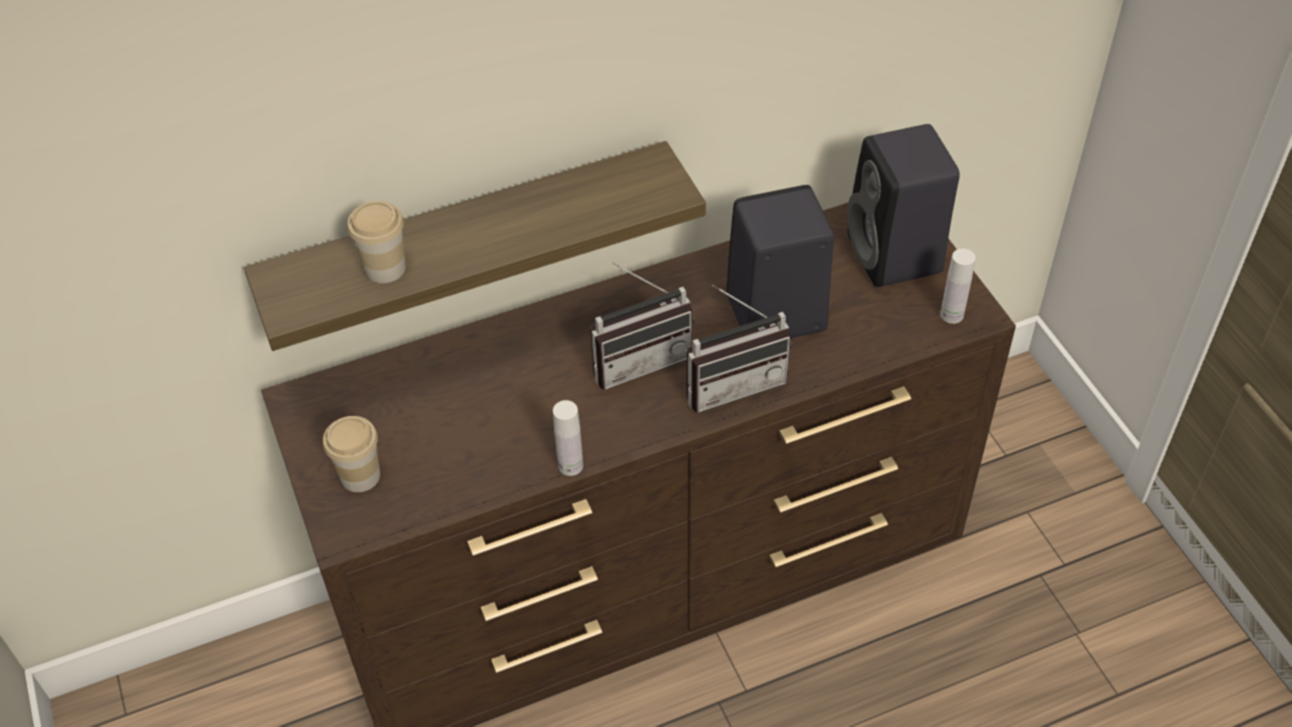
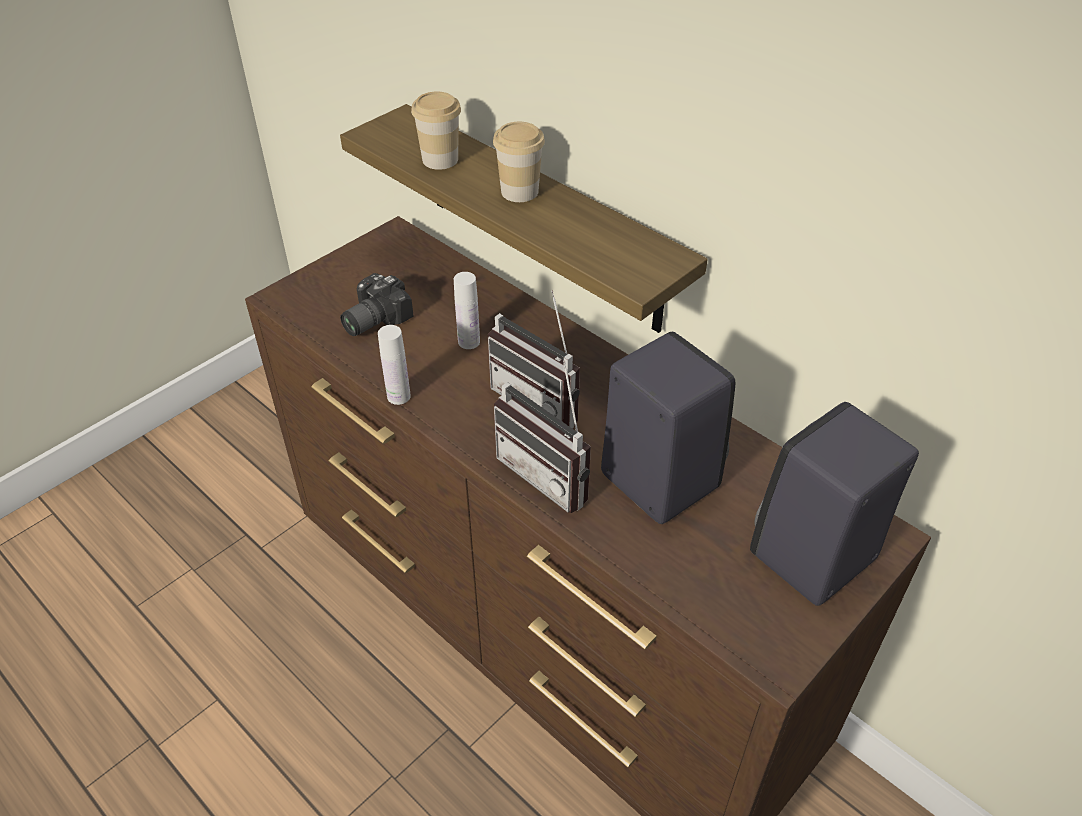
camera: 65 degrees right, 5 degrees down
cup [323,416,380,492] -> cup moved to [493,122,545,202]
white bottle [940,248,976,324] -> white bottle moved to [454,272,480,349]
none -> camera [340,273,414,336]

